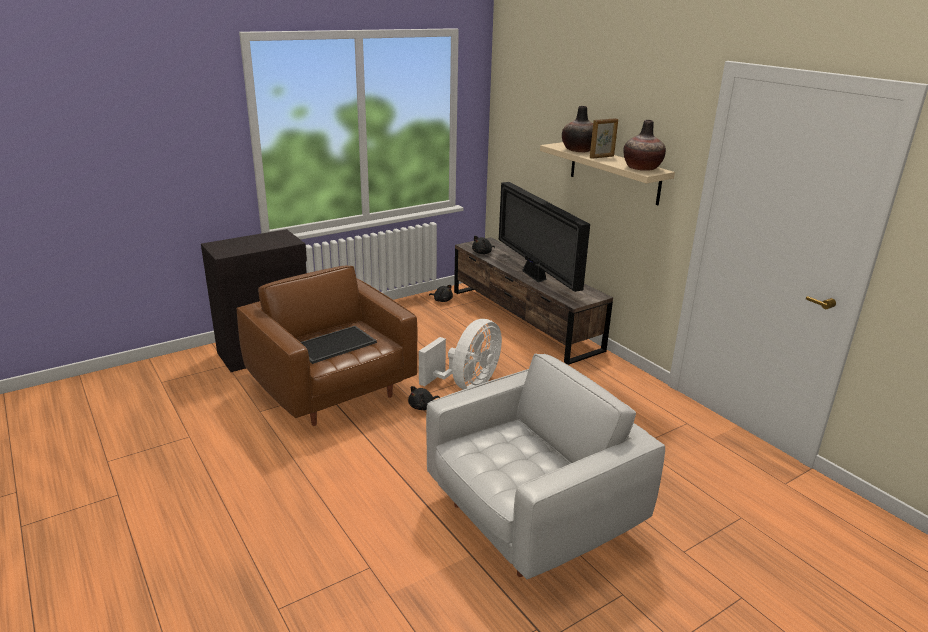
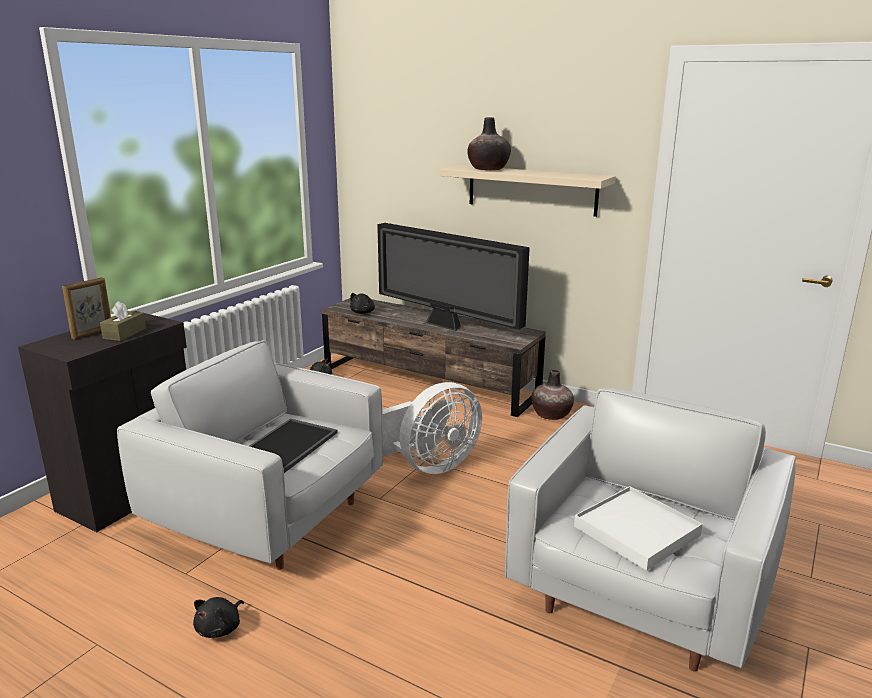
camera: 25 degrees left, 5 degrees down
brown armchair [237,265,418,426] -> white armchair [117,340,383,570]
black plush toy [408,386,440,410] -> black plush toy moved to [193,597,244,638]
white fan [419,319,502,390] -> white fan turned 45 degrees clockwise [382,382,482,474]
picture frame [590,118,618,159] -> picture frame moved to [62,277,111,340]
vase [623,120,666,171] -> vase moved to [531,370,574,420]
none -> brown tissue box [100,301,146,341]
none -> white tray [574,486,703,571]

